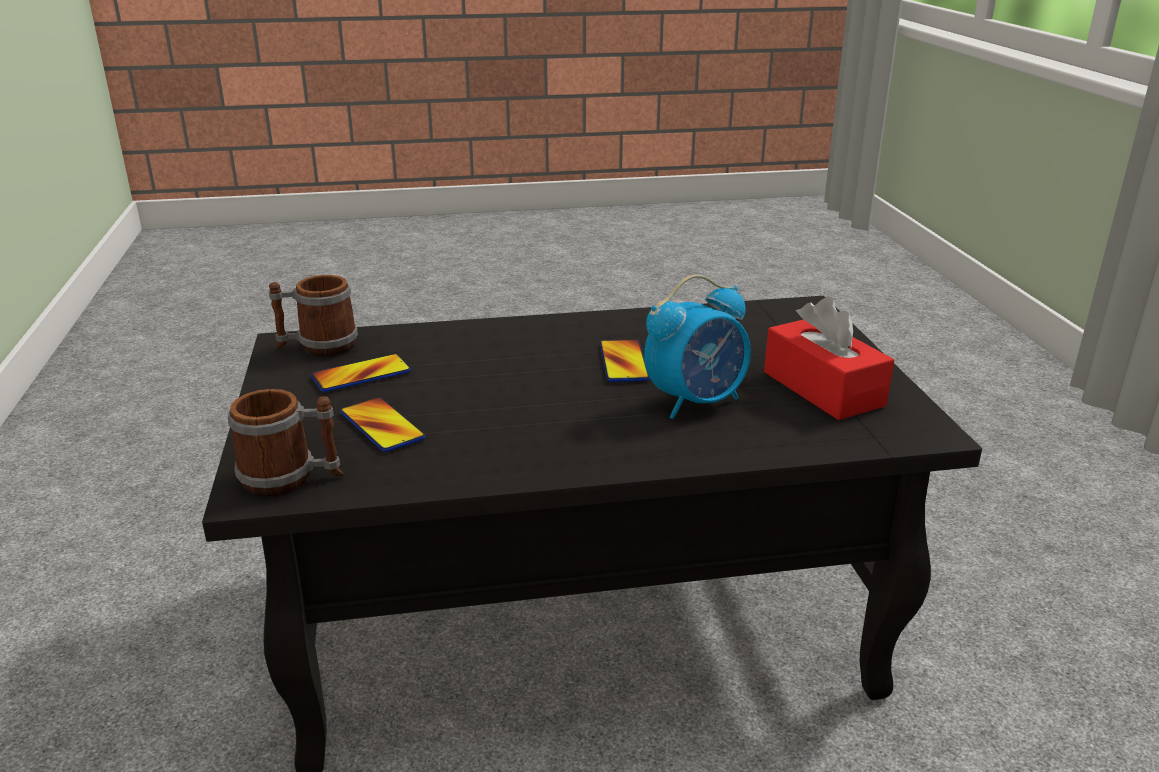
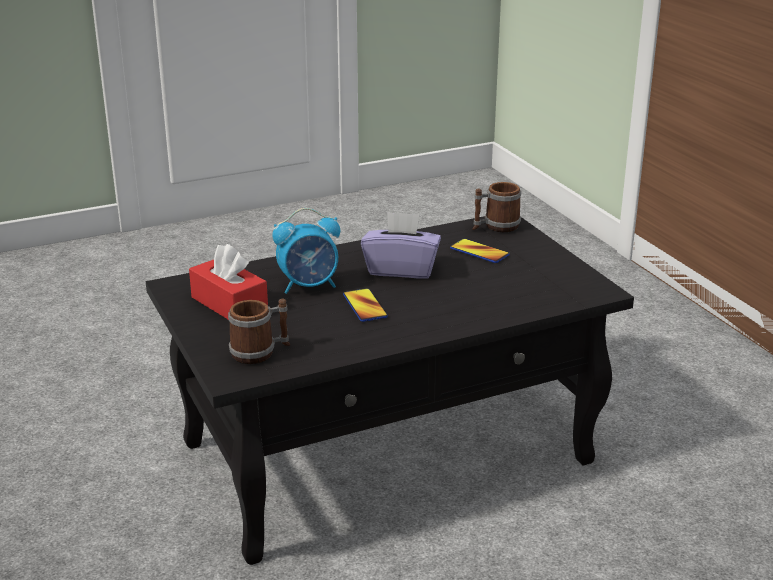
camera: 165 degrees right, 0 degrees up
mug [269,275,358,356] -> mug moved to [228,298,290,364]
phone [310,354,411,392] -> none
alarm clock [644,275,751,419] -> alarm clock turned 150 degrees counterclockwise [272,208,340,294]
none -> purple tissue box [361,212,441,278]

